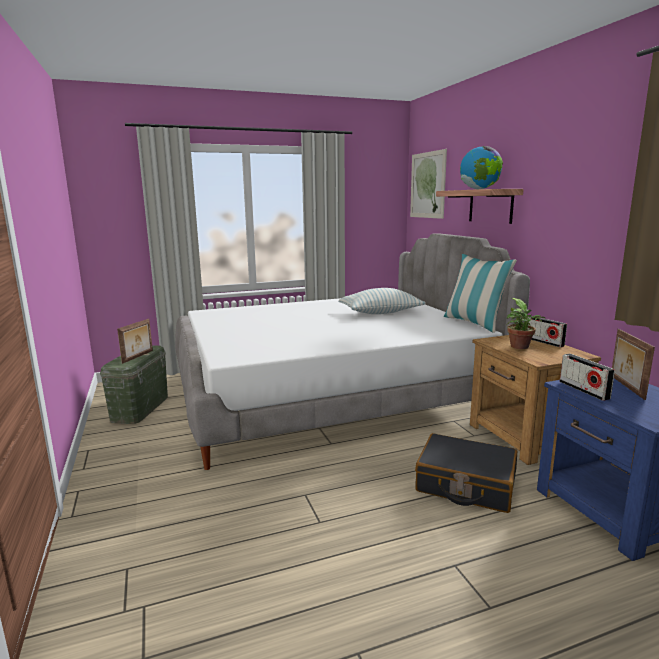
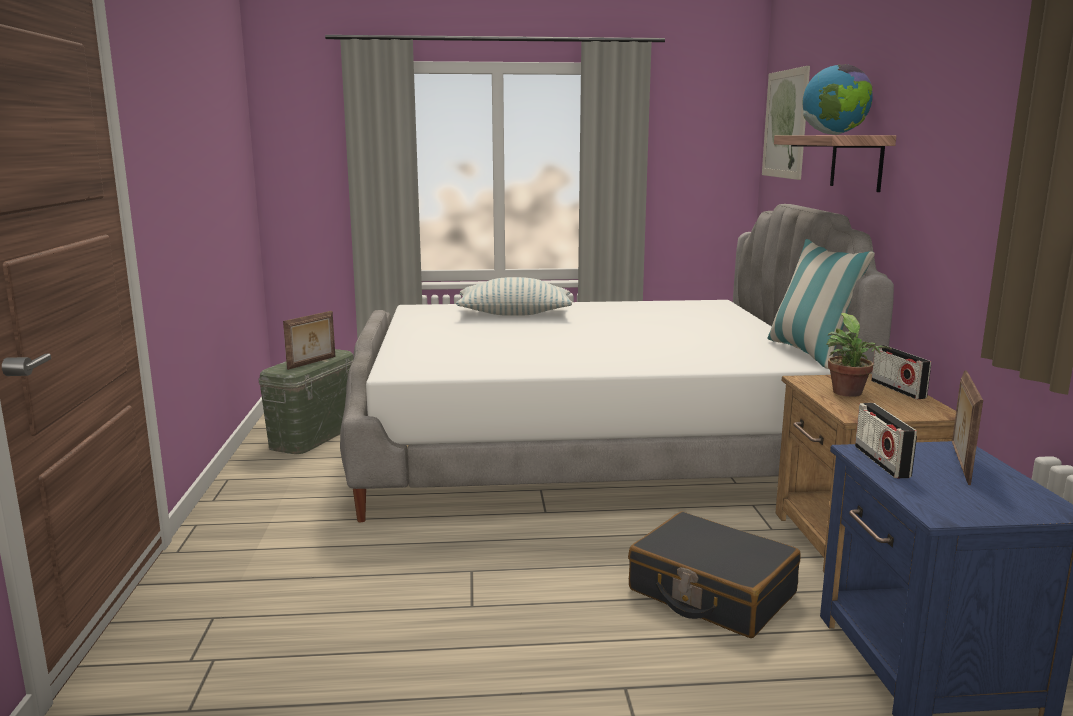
camera: 15 degrees right, 0 degrees up
pillow [338,288,425,314] -> pillow moved to [456,277,573,316]

